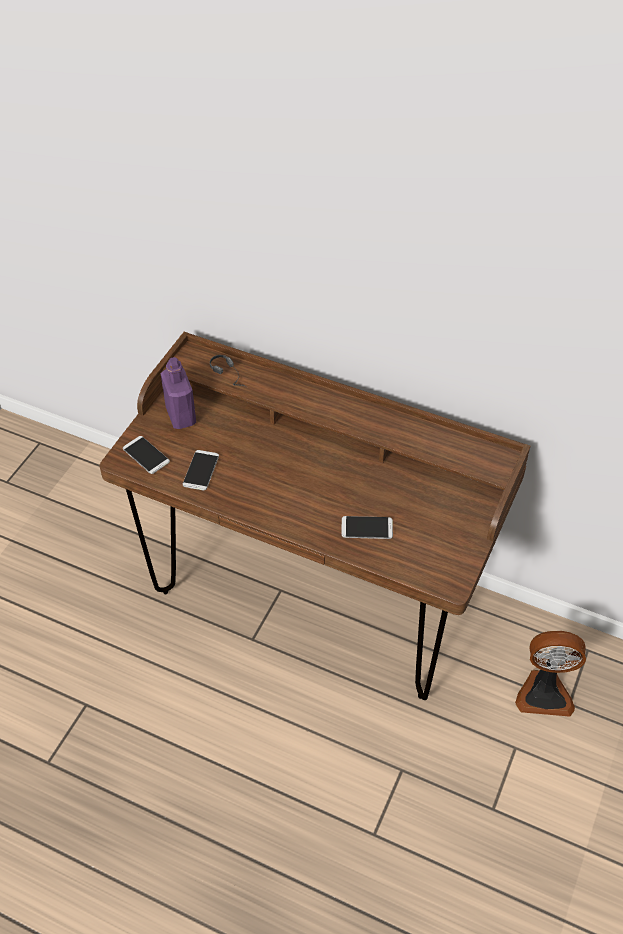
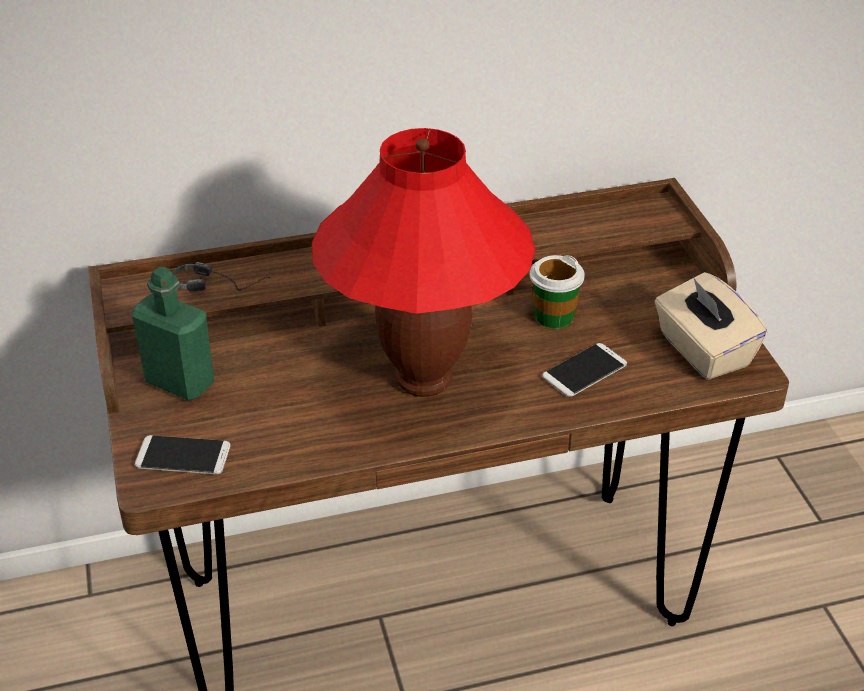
camera: 40 degrees left, 10 degrees down
purple bottle [161,357,196,429] -> green bottle [131,267,214,400]
phone [183,450,219,491] -> none
fan [515,631,586,717] -> none
none -> red table lamp [312,128,536,397]
none -> cup [529,255,585,328]
none -> beige tissue box [654,272,767,380]

